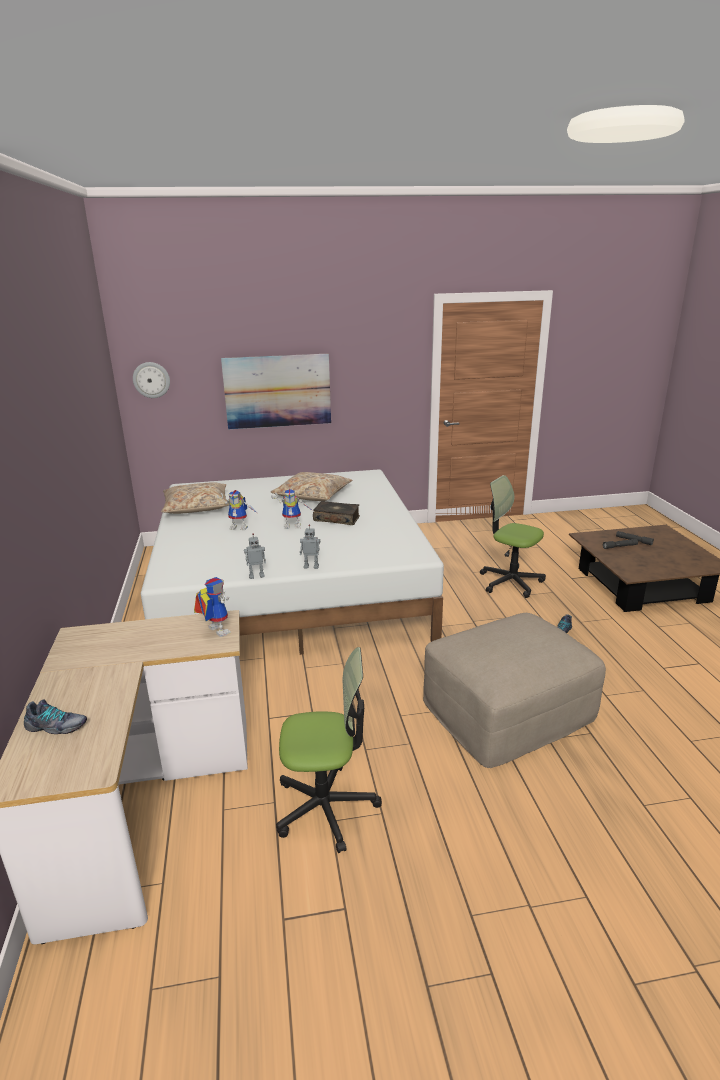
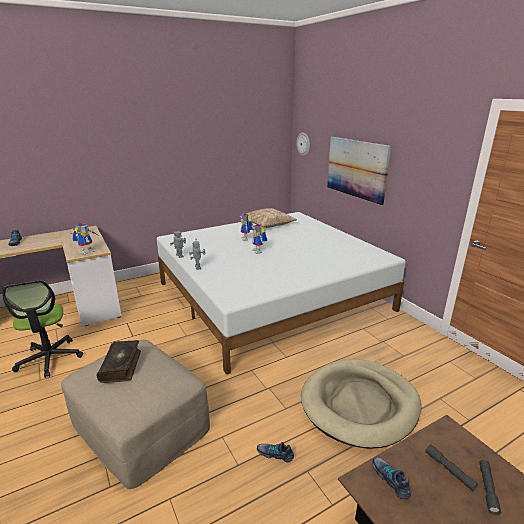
camera: 70 degrees right, 0 degrees up
beige pillow [271,472,352,501] -> none
book [313,501,360,525] -> book moved to [97,340,141,383]
office chair [480,475,546,598] -> beige dog bed [301,359,421,449]
none -> shoe [372,457,411,499]

